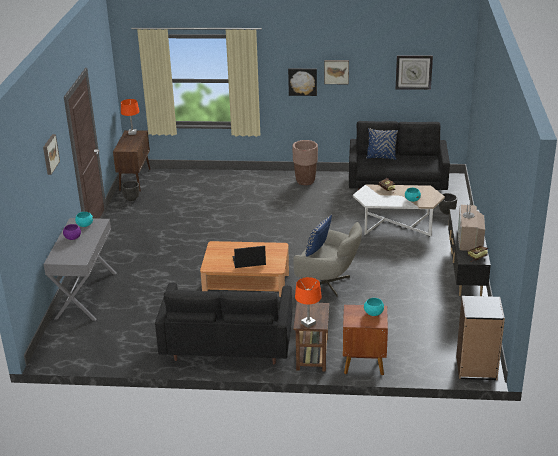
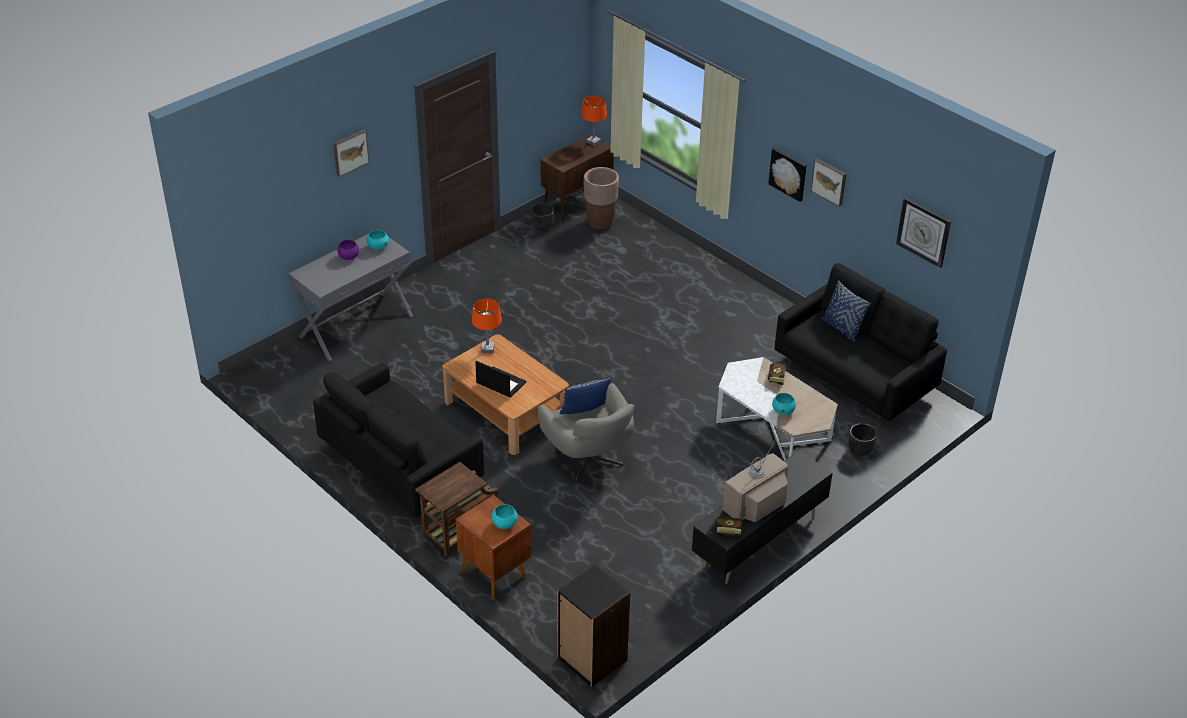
camera: 40 degrees right, 10 degrees up
brown planter [292,140,318,185] -> brown planter moved to [583,167,619,230]
orange table lamp [295,277,322,328] -> orange table lamp moved to [472,299,502,353]

